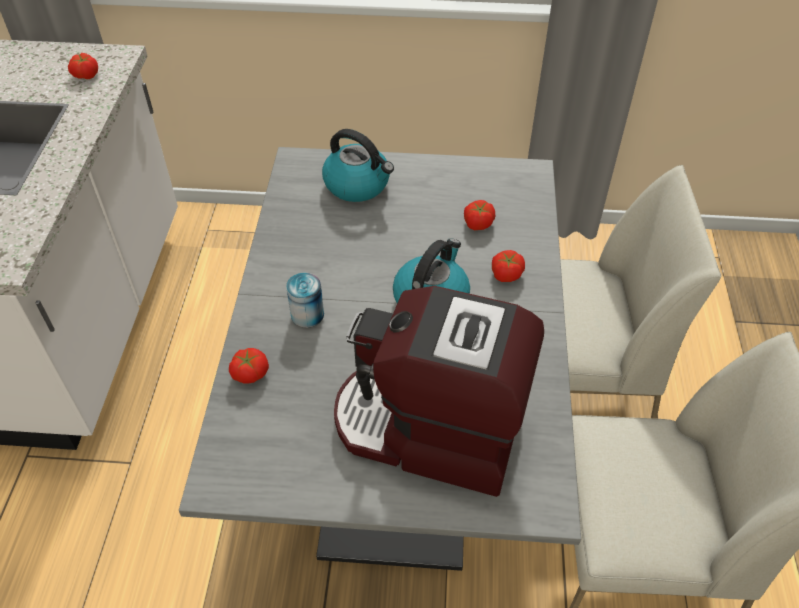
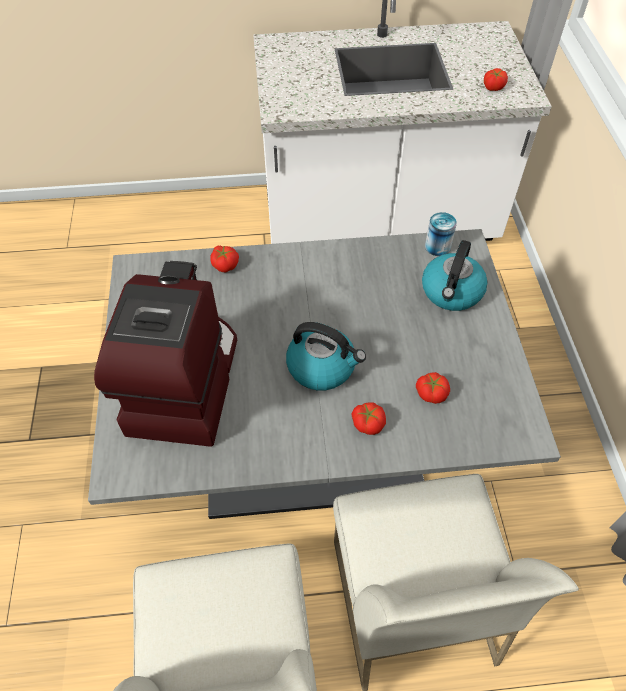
camera: 80 degrees right, 5 degrees up
can [286,273,324,328] -> can moved to [425,212,457,256]

